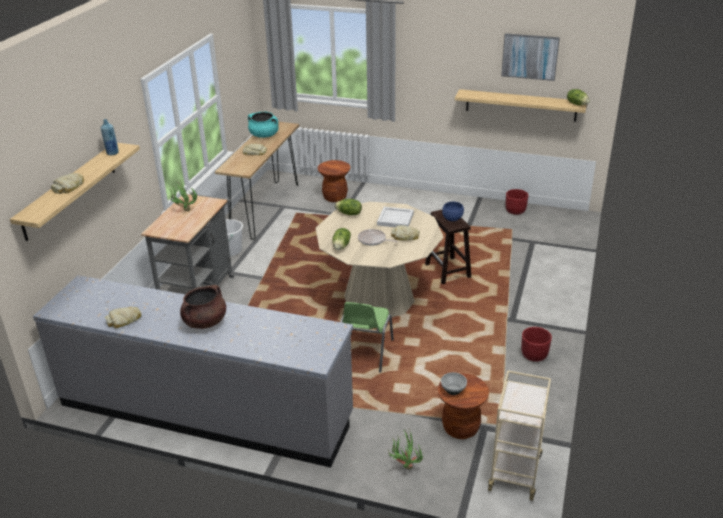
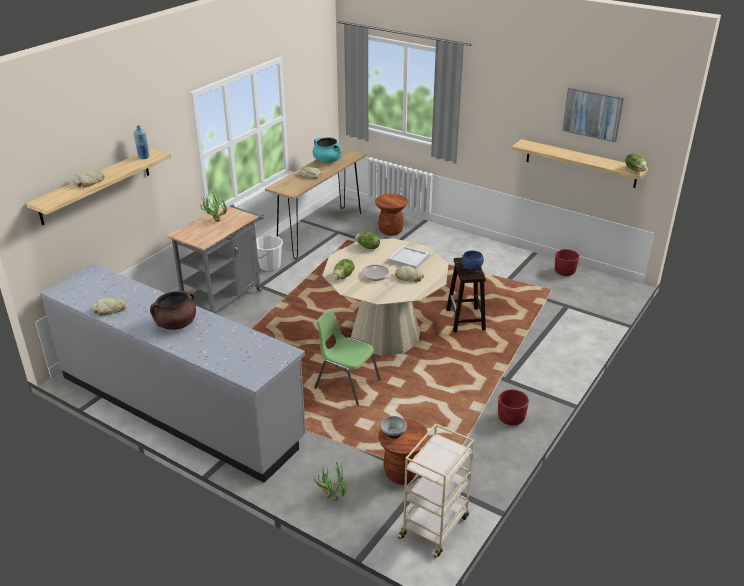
camera: 15 degrees right, 0 degrees up
green chair [340,302,394,373] -> green chair turned 90 degrees clockwise [314,309,381,406]

